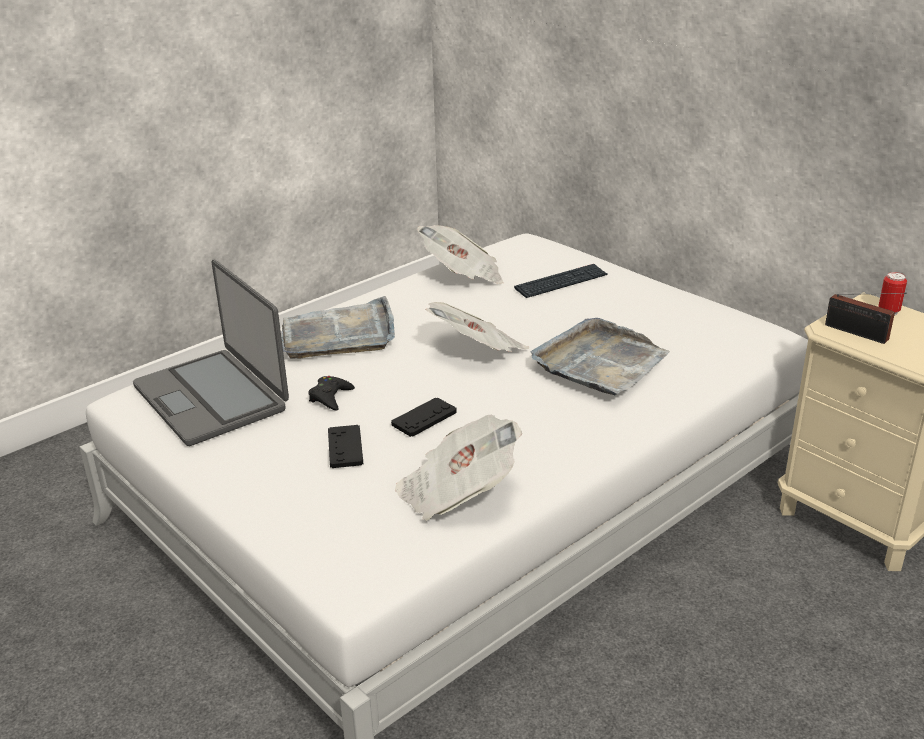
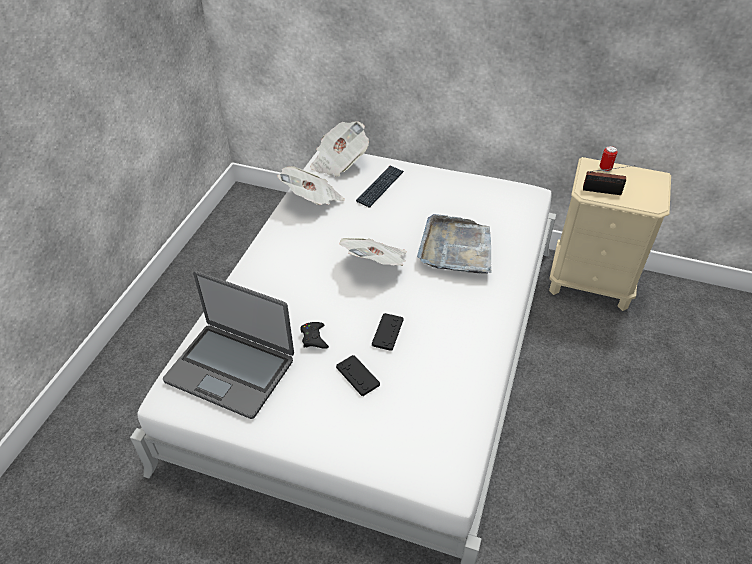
camera: 30 degrees left, 15 degrees up
grey tray [281,296,395,359] -> none
newspaper [395,414,522,521] -> newspaper moved to [310,121,369,177]

